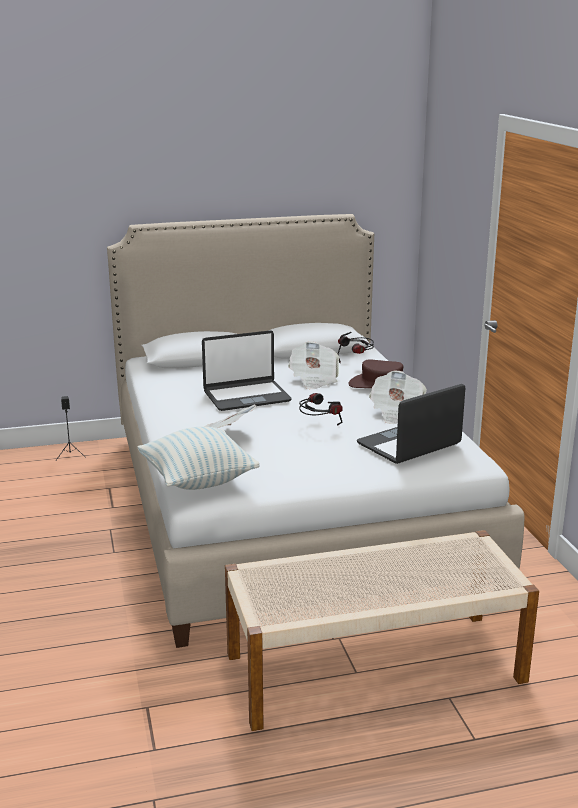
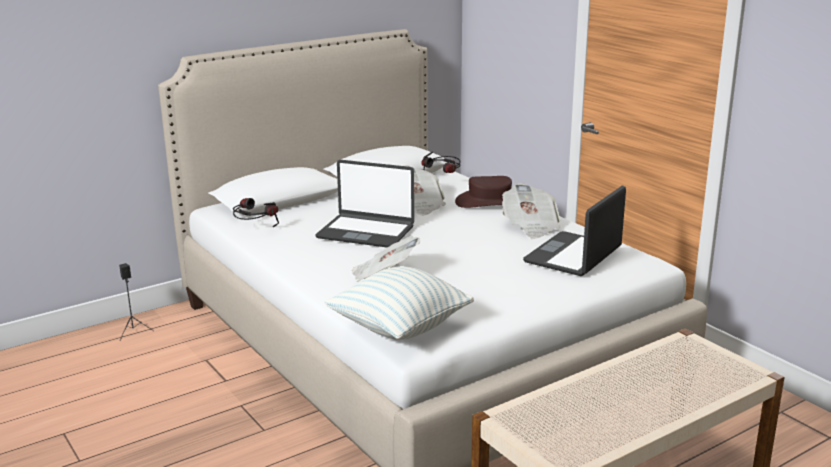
camera: 20 degrees left, 0 degrees up
laptop [202,330,291,411] -> laptop turned 60 degrees clockwise [316,160,414,248]
headphones [299,393,343,425] -> headphones moved to [233,198,279,227]

